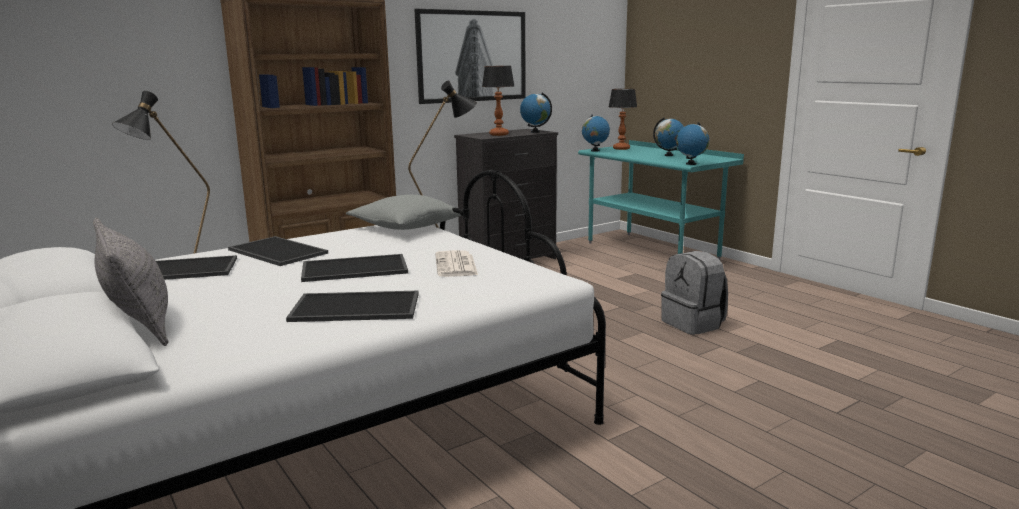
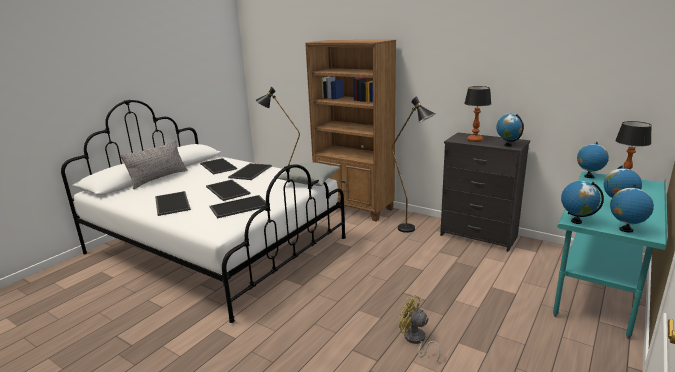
camera: 70 degrees right, 5 degrees up
picture [414,9,526,104] -> none
newspaper [435,250,478,277] -> tray [210,195,266,219]
grey backpack [661,251,728,335] -> yellow fan [399,295,440,362]
none -> globe [610,185,654,233]

